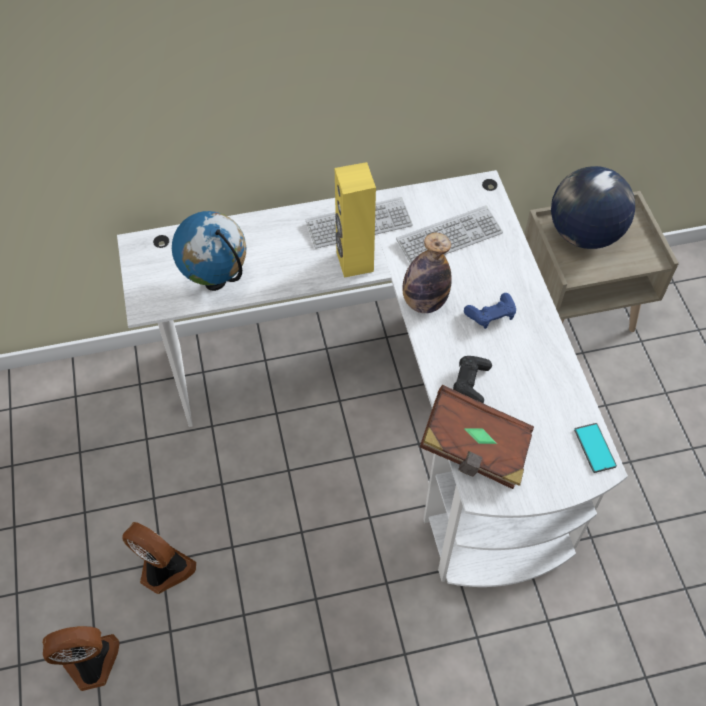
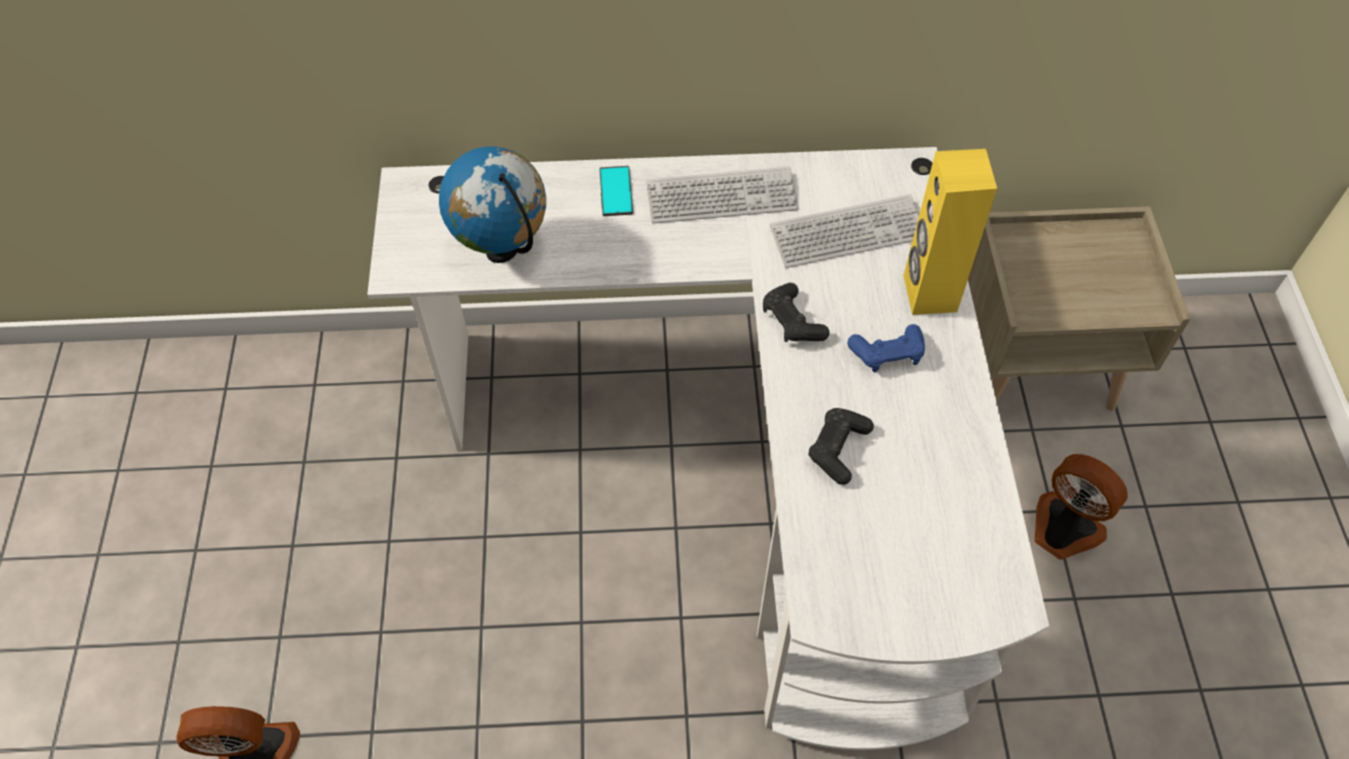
camera: 10 degrees right, 0 degrees up
fan [122,522,196,594] -> fan moved to [1034,454,1128,560]
yellow speaker [335,162,376,278] -> yellow speaker moved to [904,149,997,315]
bottle [402,233,452,313] -> black game controller [763,283,830,342]
brown book [420,385,534,489] -> none
globe [551,166,635,249] -> none
phone [574,423,617,473] -> phone moved to [599,166,633,216]

